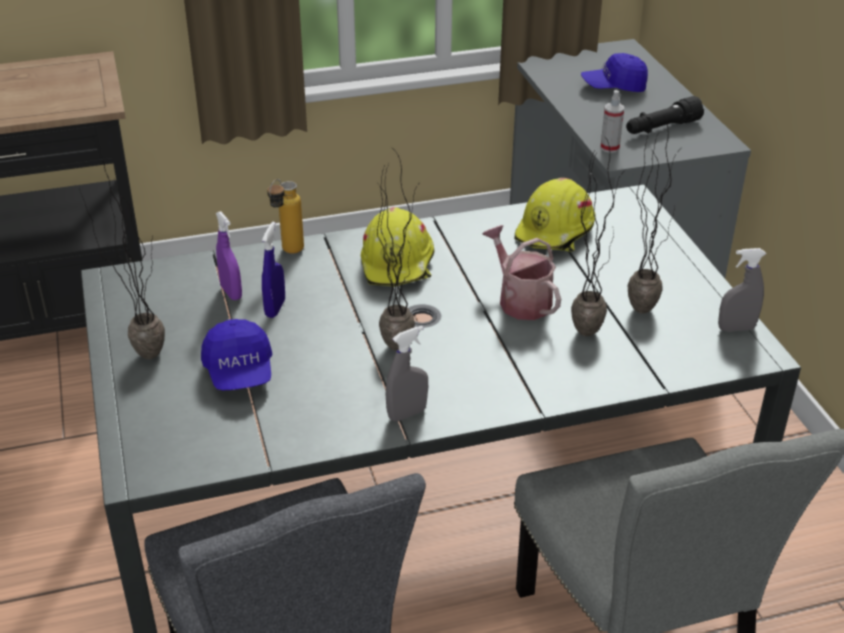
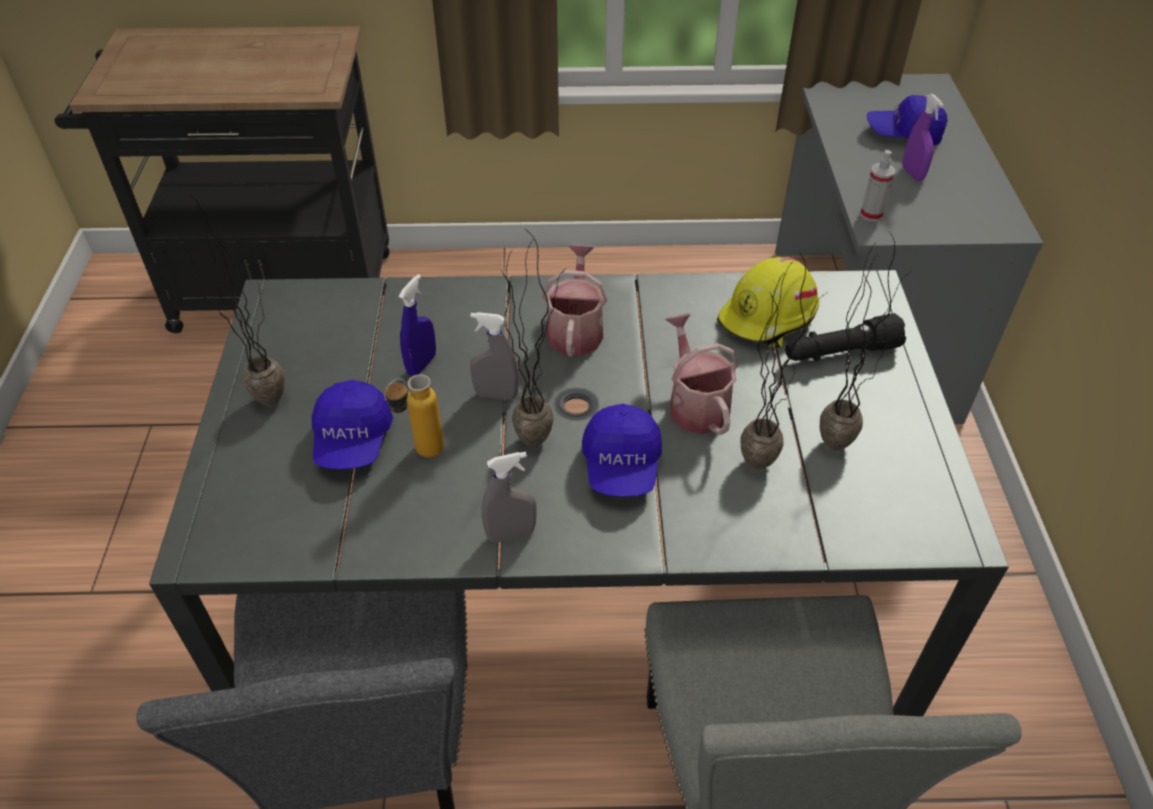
camera: 15 degrees right, 10 degrees up
purple spray bottle [216,211,242,300] -> purple spray bottle moved to [902,94,944,181]
bottle [267,179,304,254] -> bottle moved to [384,374,444,457]
yellow hard hat [361,207,434,287] -> watering can [542,245,608,356]
black flashlight [626,96,704,134] -> black flashlight moved to [785,313,906,361]
grey spray bottle [718,248,766,332] -> grey spray bottle moved to [470,312,519,399]
none -> blue cap [582,404,662,497]

